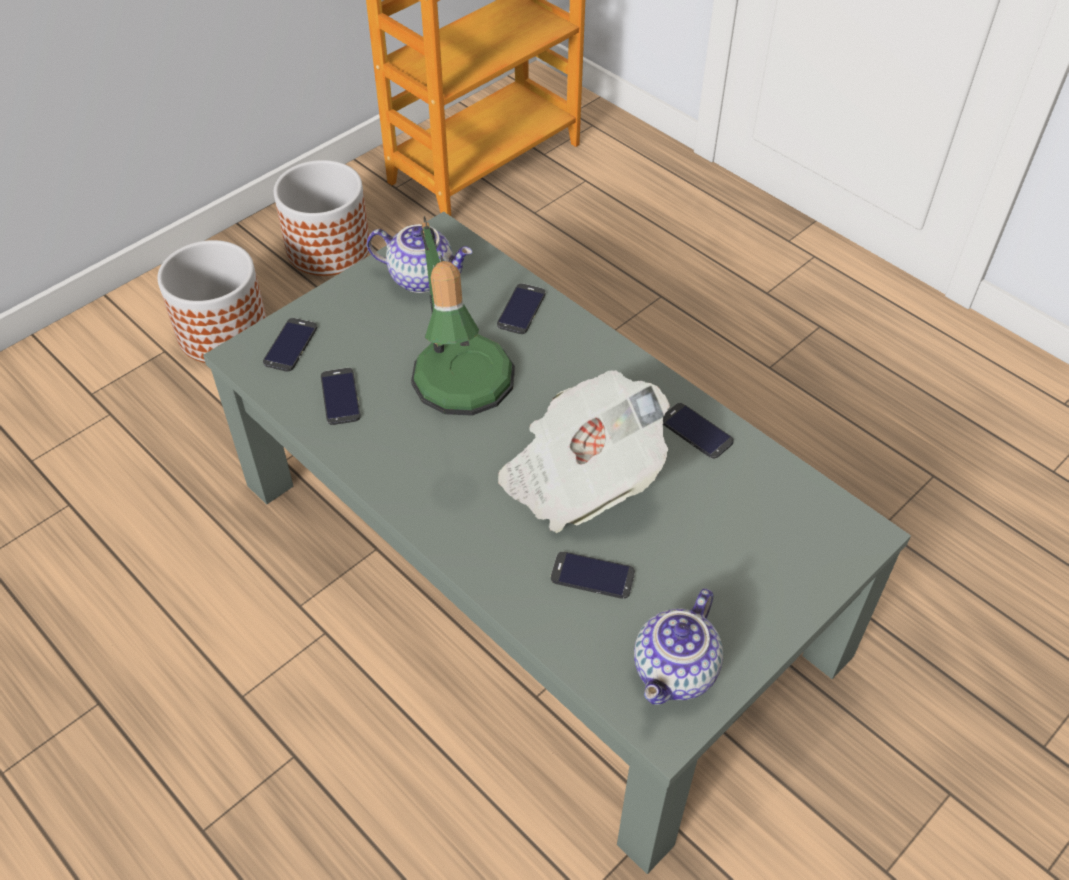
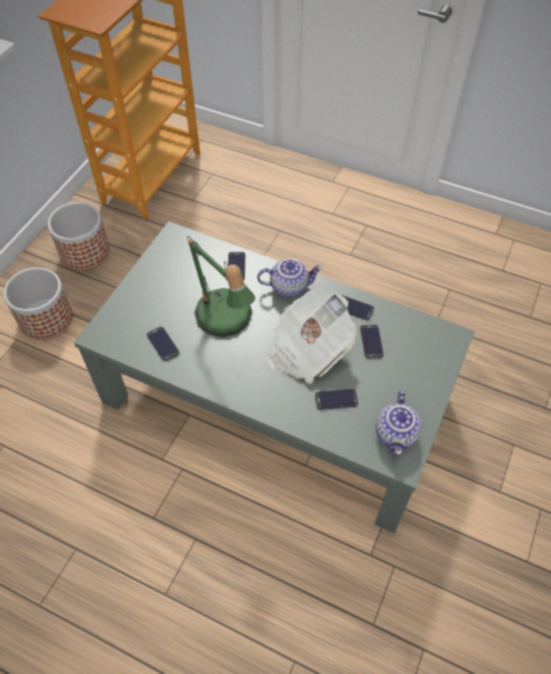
camera: 20 degrees left, 5 degrees up
phone [263,318,317,372] -> phone moved to [360,324,384,359]
teapot [367,224,473,293] -> teapot moved to [257,259,323,298]

